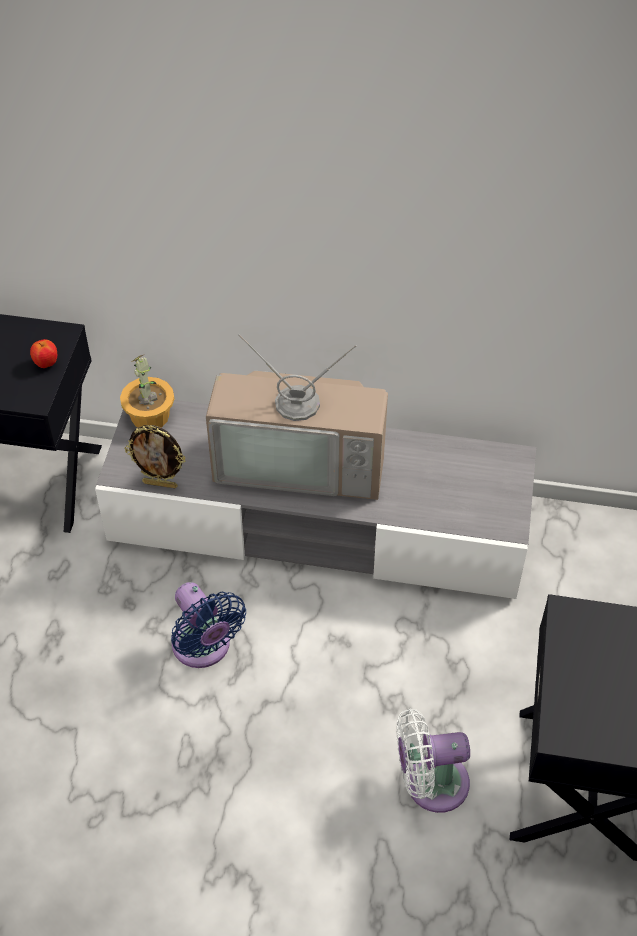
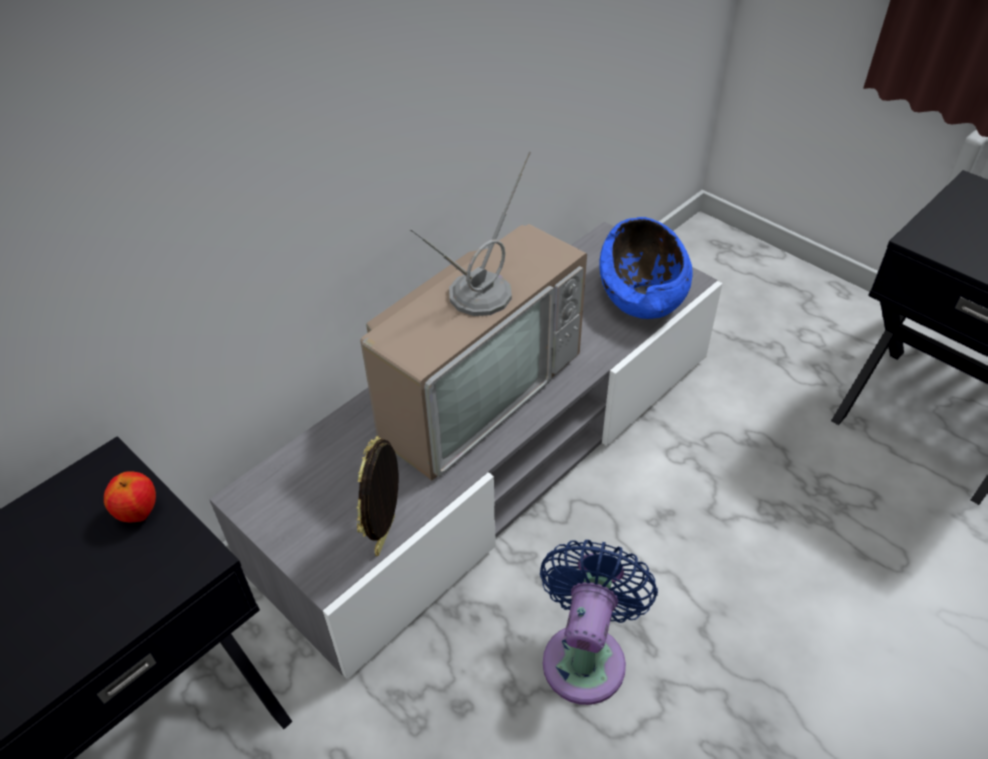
camera: 55 degrees left, 5 degrees down
potted plant [120,355,174,428] -> none
picture frame [125,425,186,488] -> picture frame turned 150 degrees clockwise [357,436,399,556]
blue fan [171,582,246,668] -> blue fan turned 75 degrees counterclockwise [540,540,658,705]
white fan [396,708,470,813] -> none
none -> blue bowl [599,217,693,319]

